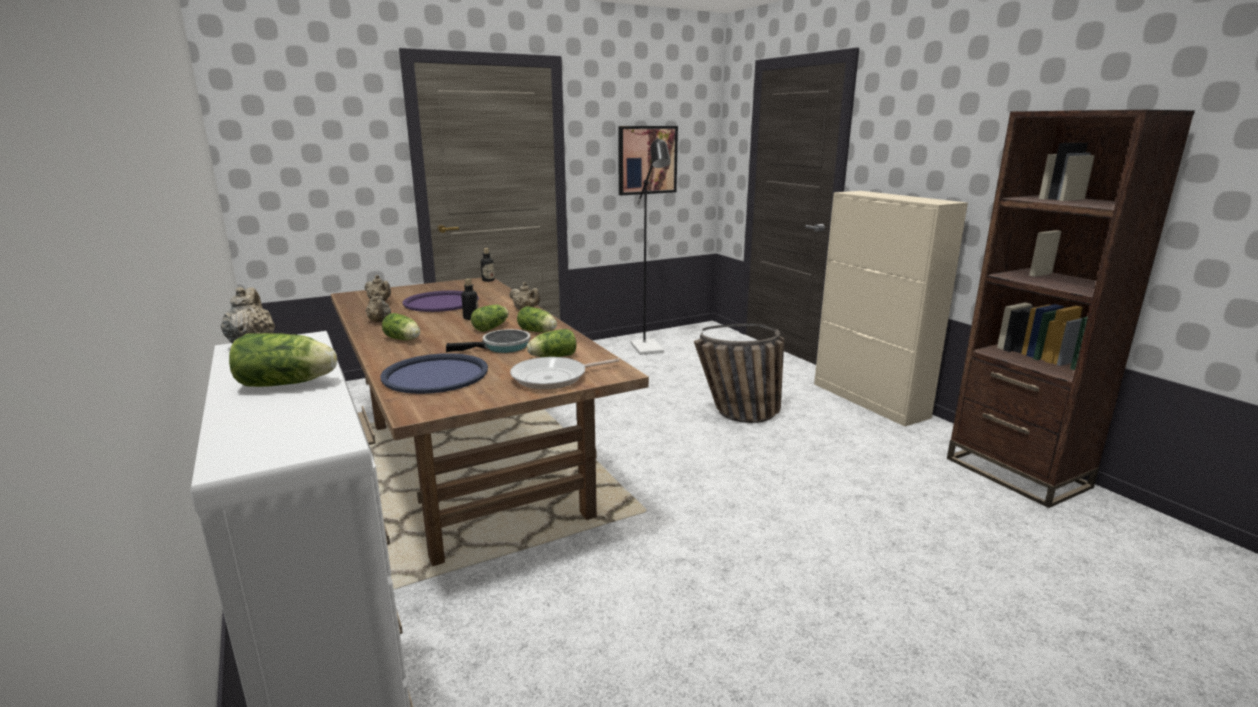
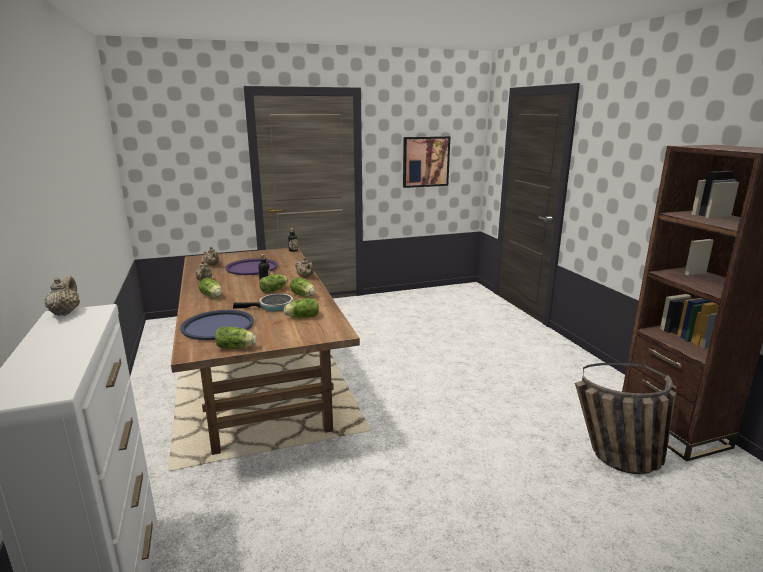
camera: 10 degrees right, 0 degrees up
lettuce [229,333,337,387] -> lettuce moved to [215,327,256,349]
frying pan [510,357,620,390] -> none
black floor lamp [630,137,671,355] -> none
basket [694,324,784,423] -> basket moved to [575,362,677,474]
beige cabinet [814,191,968,427] -> none

